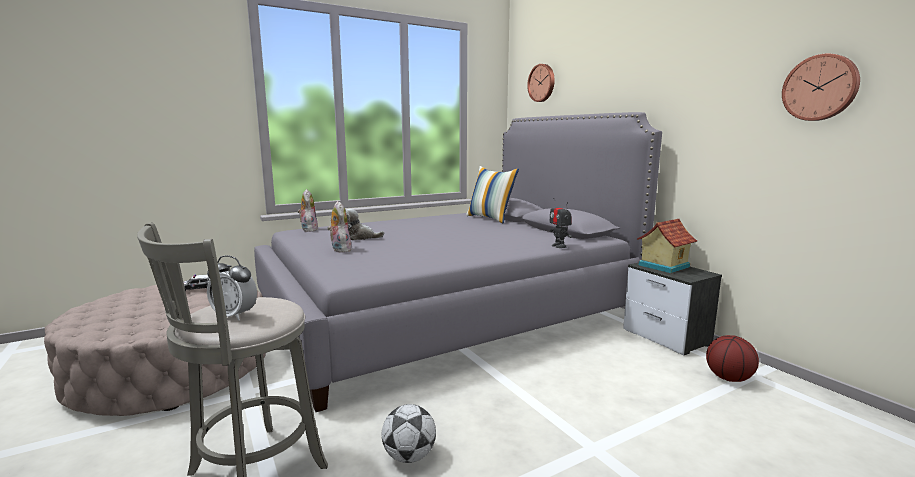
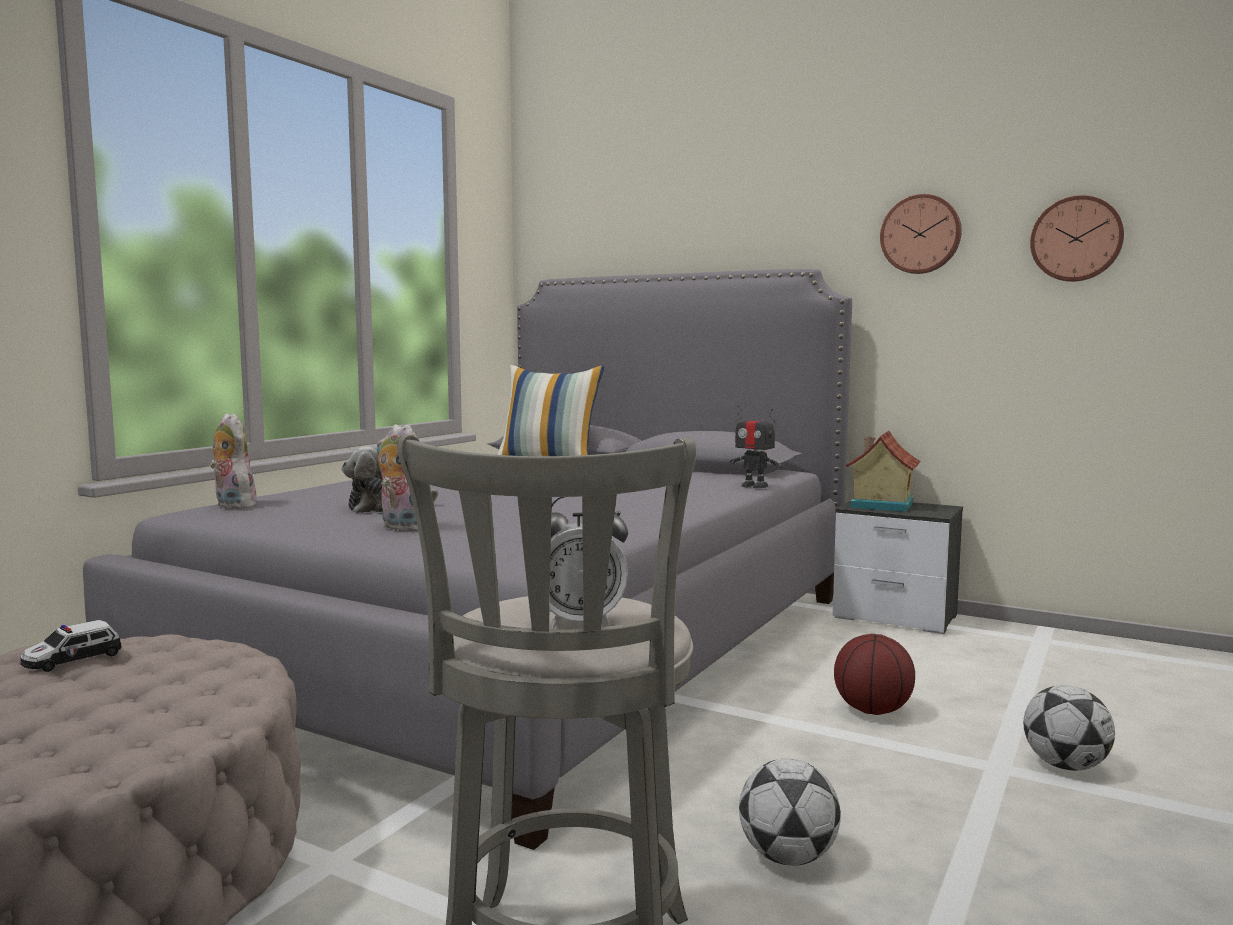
camera: 30 degrees left, 5 degrees down
wall clock [527,64,555,102] -> wall clock moved to [880,194,962,274]
basketball [706,335,759,382] -> basketball moved to [834,634,915,715]
none -> football [1023,685,1115,771]

